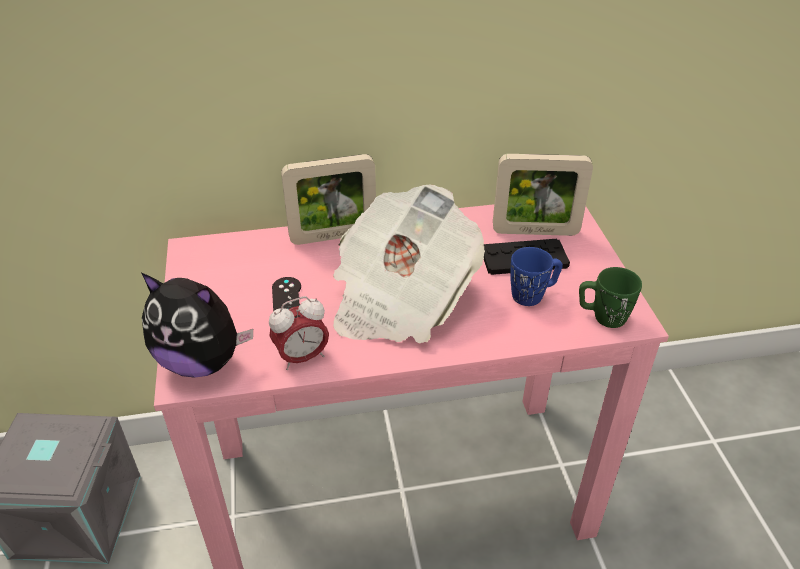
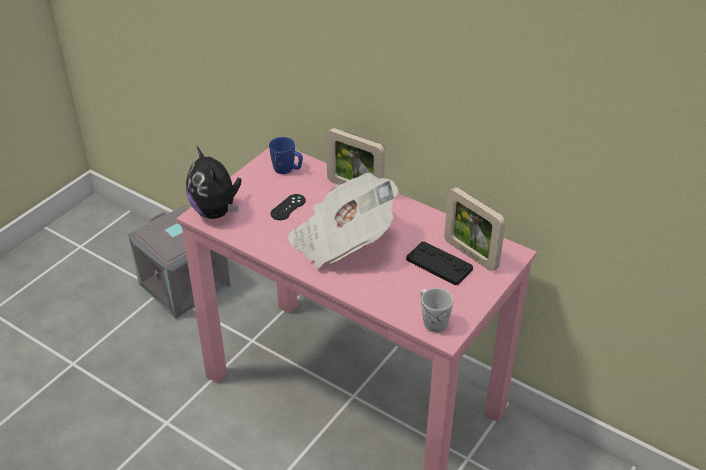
camera: 45 degrees right, 0 degrees up
alarm clock [269,296,329,370] -> none
blue mug [510,247,563,306] -> blue mug moved to [269,137,303,174]
green mug [579,267,642,328] -> white mug [420,288,453,333]

